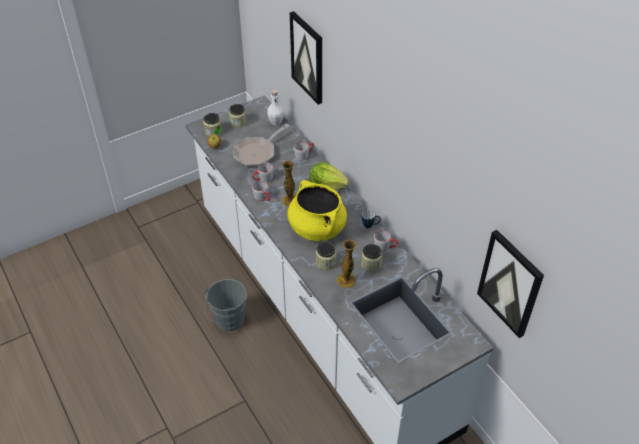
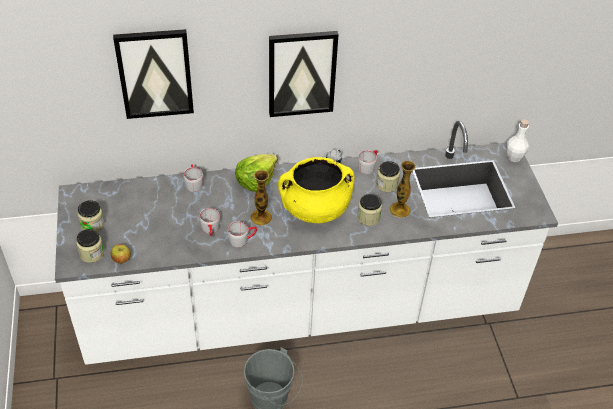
camera: 70 degrees left, 0 degrees up
frying pan [233,124,289,167] -> none
white bottle [267,90,284,125] -> white bottle moved to [507,119,529,162]
picture [477,230,544,338] -> picture moved to [269,31,339,117]

